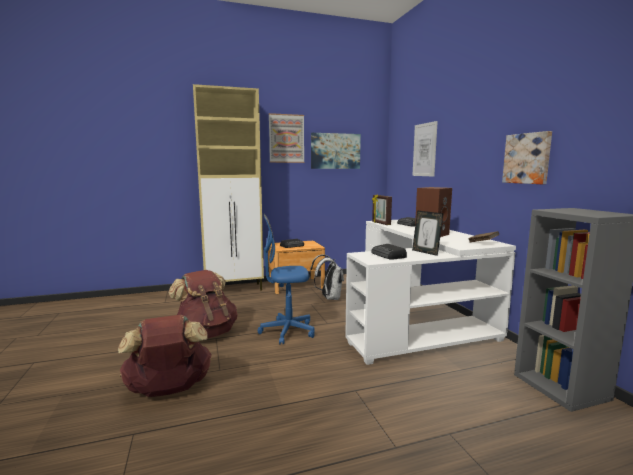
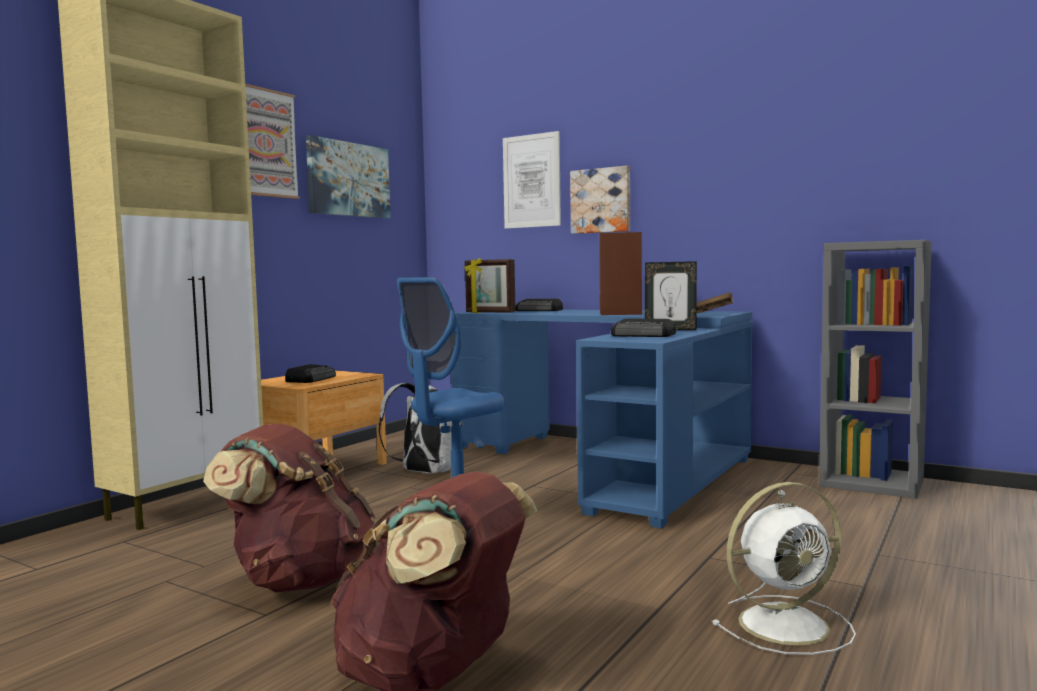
camera: 40 degrees left, 5 degrees down
white desk [345,220,516,365] -> blue desk [451,309,752,528]
picture [502,131,552,184] -> picture moved to [570,166,630,234]
none -> white fan [712,482,856,655]

